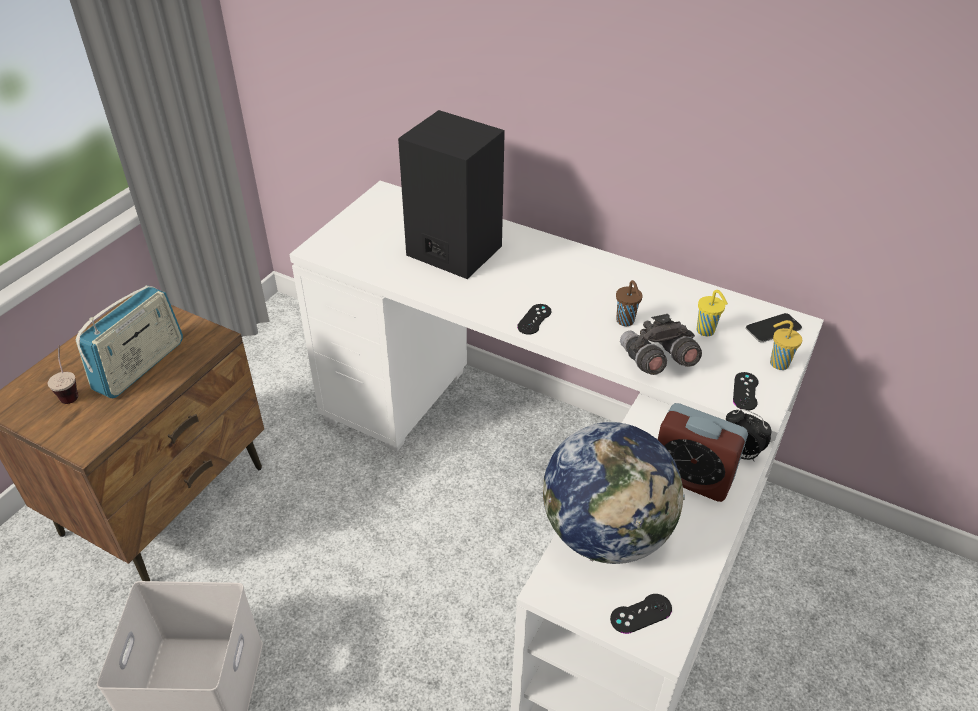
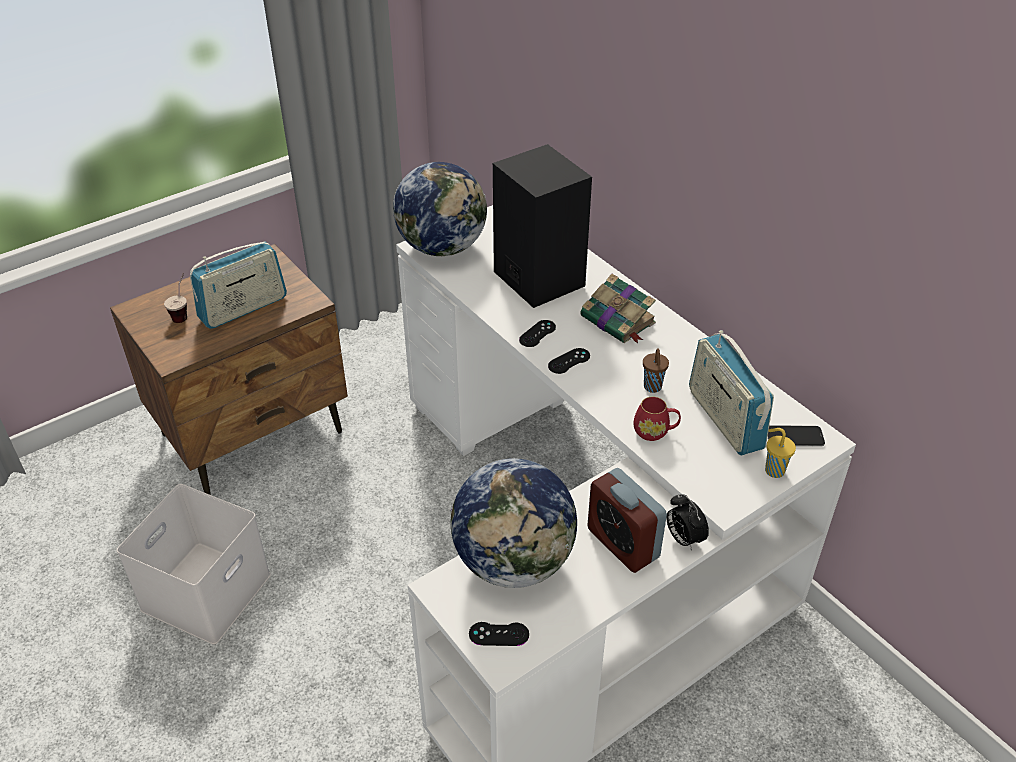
camera: 25 degrees right, 0 degrees up
grey binoculars [620,314,702,375] -> red mug [634,397,681,441]
yellow cup [697,290,728,336] -> radio [689,330,774,456]
black game controller [733,372,758,411] -> black game controller moved to [519,320,556,347]
none -> globe [393,162,487,256]
none -> book [580,274,656,343]

